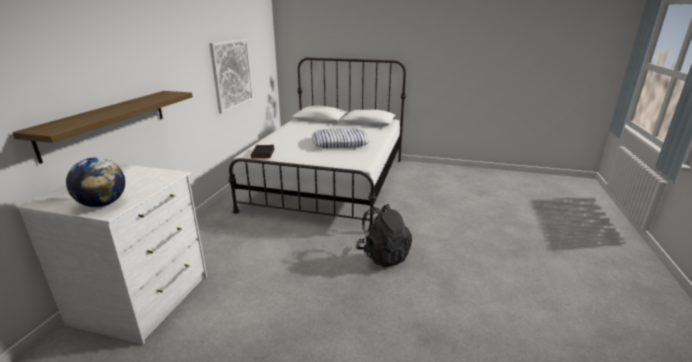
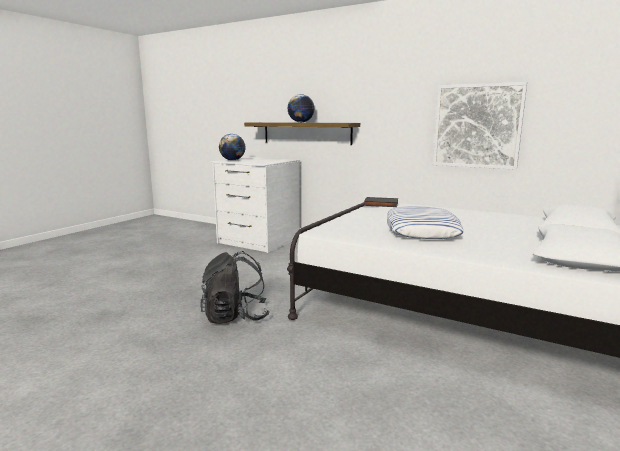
camera: 105 degrees right, 10 degrees down
none -> globe [287,94,315,122]

